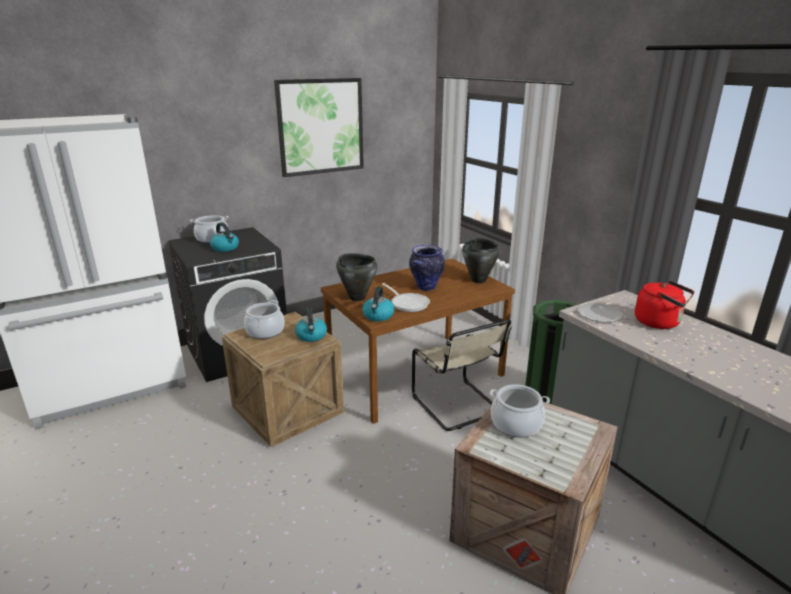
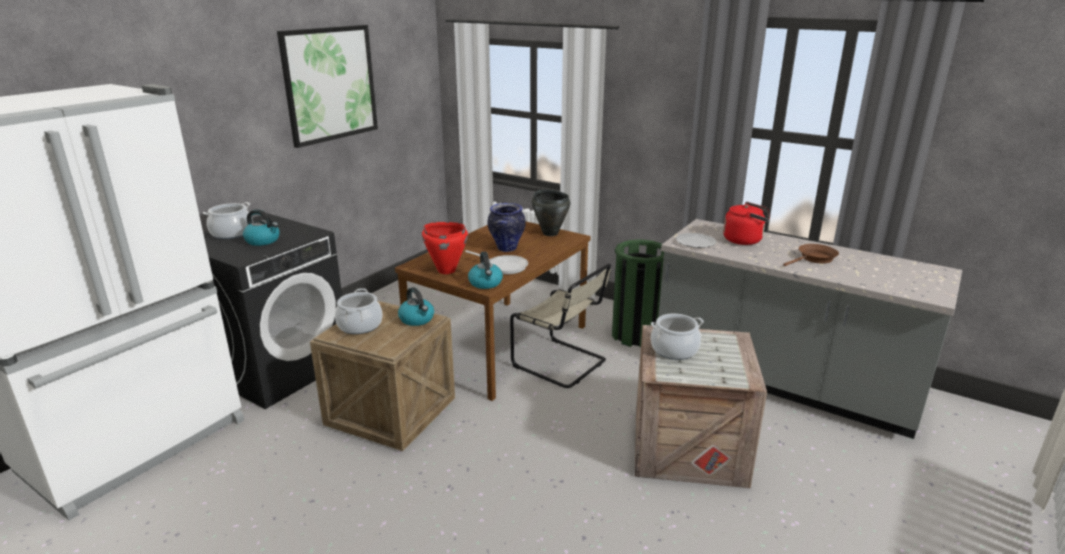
camera: 25 degrees left, 0 degrees up
black cooking pot [336,253,377,301] -> red cooking pot [422,222,468,274]
none -> brown frying pan [783,244,839,266]

